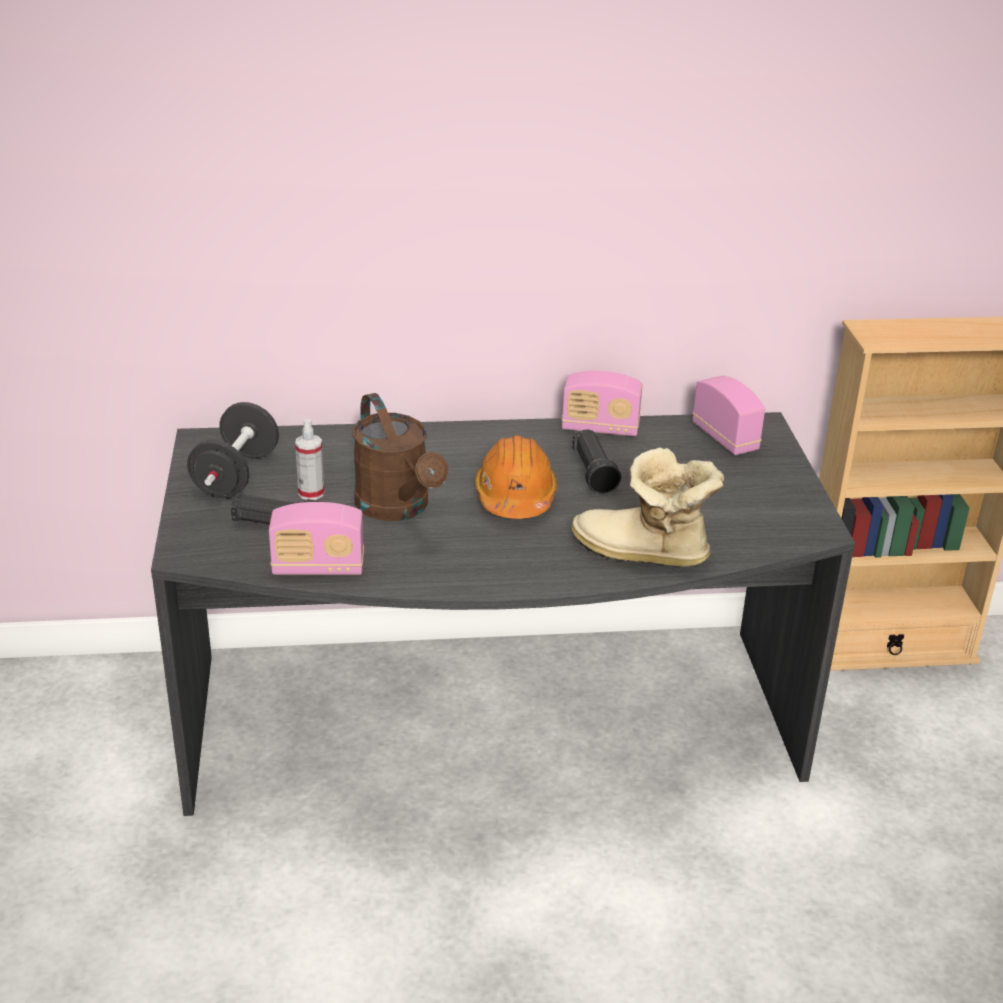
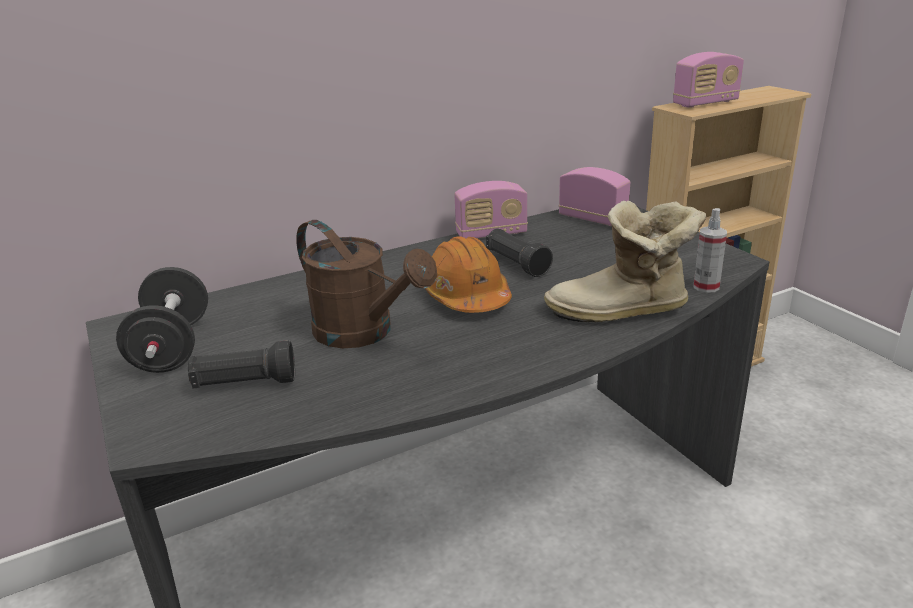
camera: 20 degrees left, 5 degrees down
radio [269,502,364,575] -> radio moved to [673,52,744,108]
spray bottle [295,419,324,500] -> spray bottle moved to [693,208,727,293]

